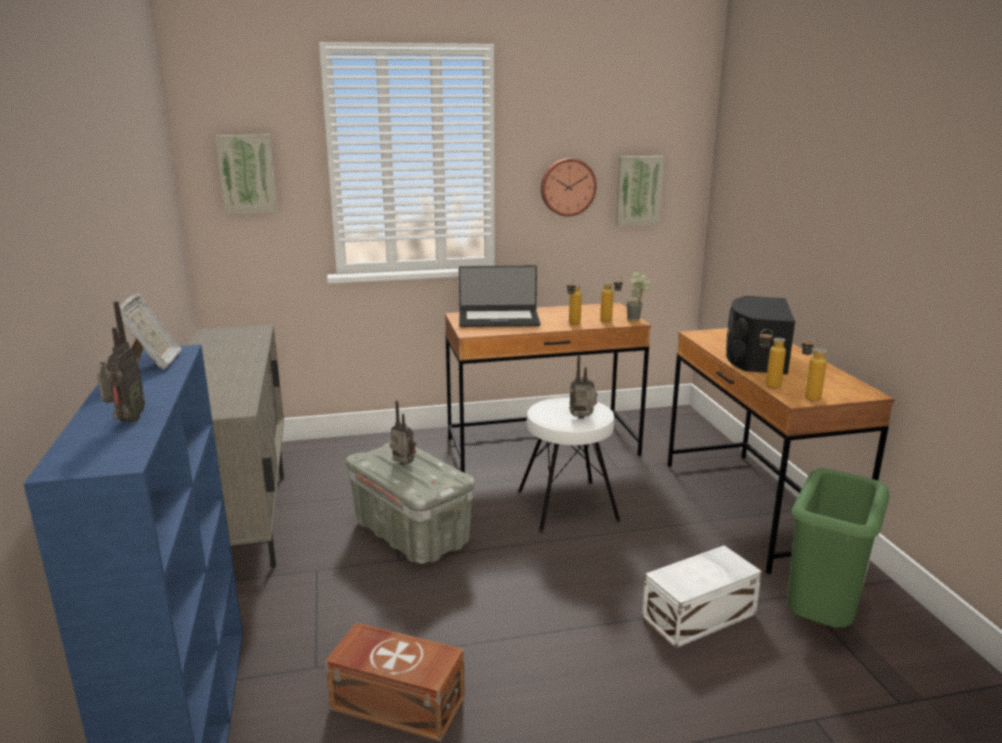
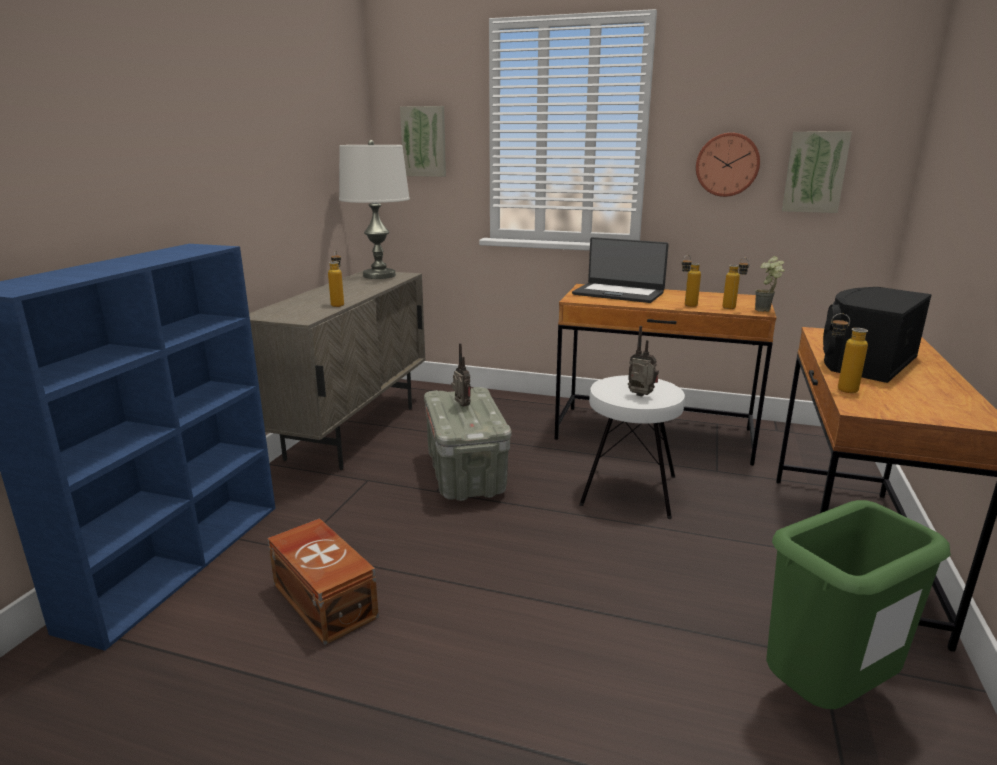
camera: 30 degrees right, 0 degrees up
radio [97,301,145,422] -> none
picture frame [114,293,182,370] -> none
white storage box [642,545,762,648] -> none
bottle [802,335,827,401] -> bottle moved to [328,250,344,307]
none -> white table lamp [339,140,410,279]

